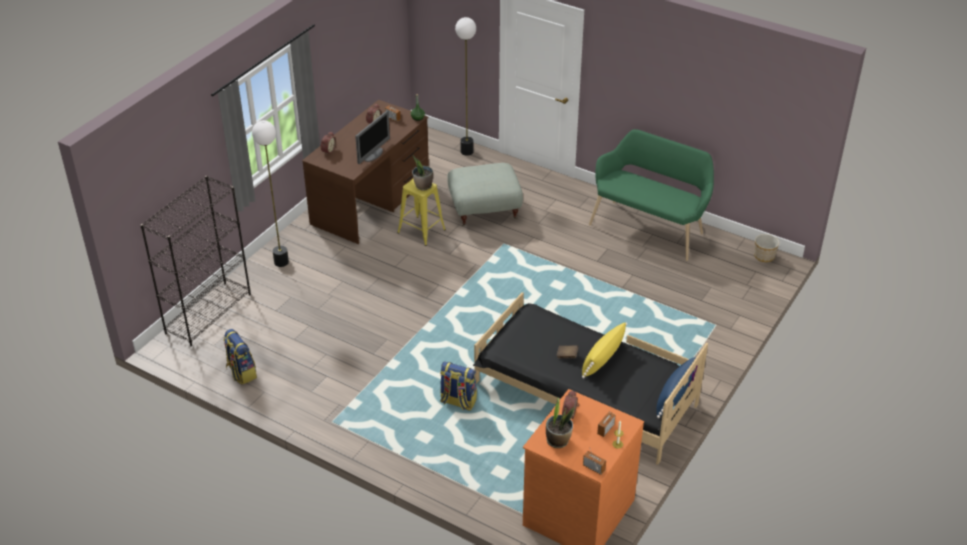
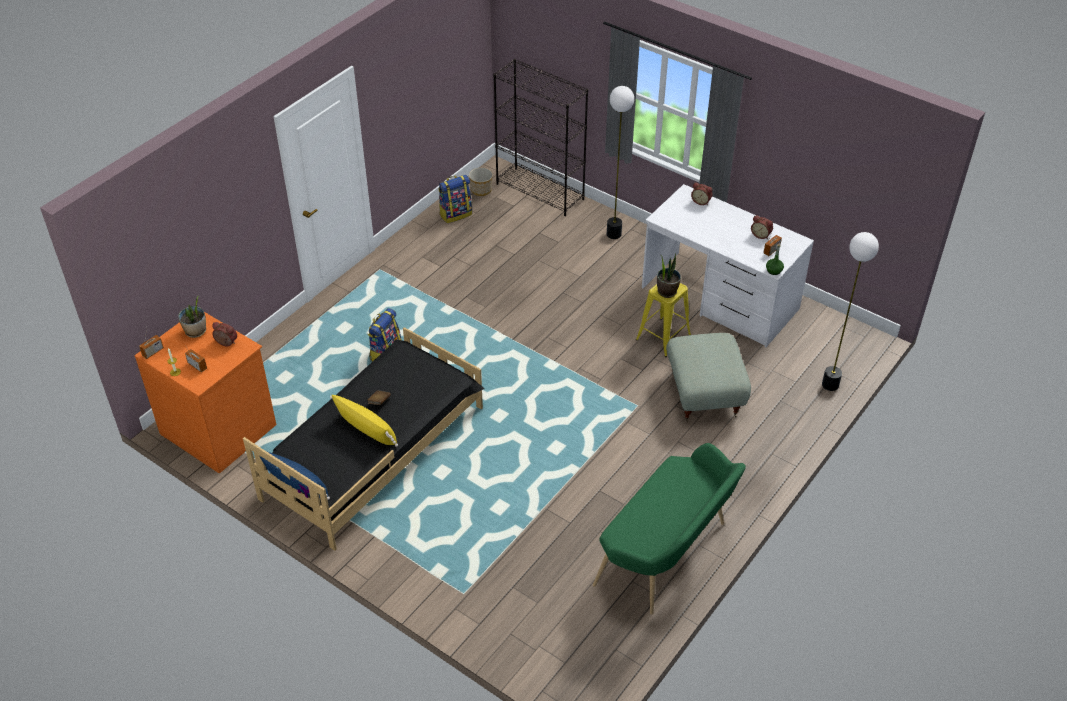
camera: 95 degrees right, 5 degrees up
brown desk [302,100,429,244] -> white desk [642,184,814,347]
monitor [355,111,390,164] -> none
planter [754,234,779,262] -> planter moved to [469,168,493,196]

